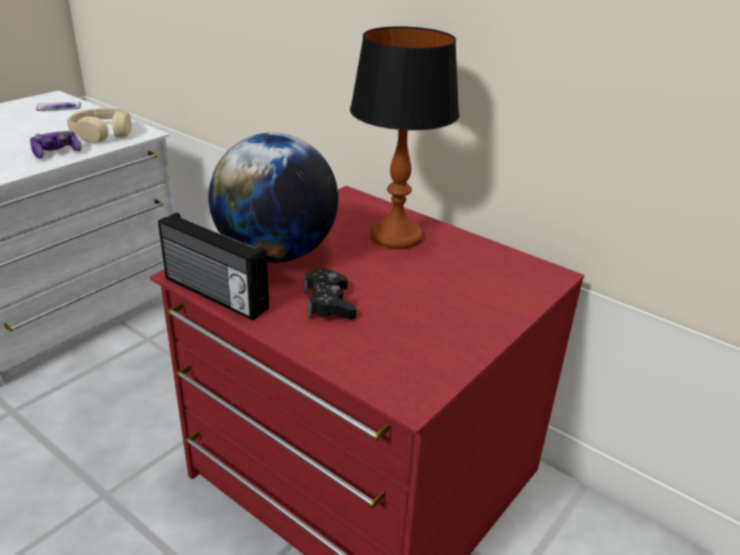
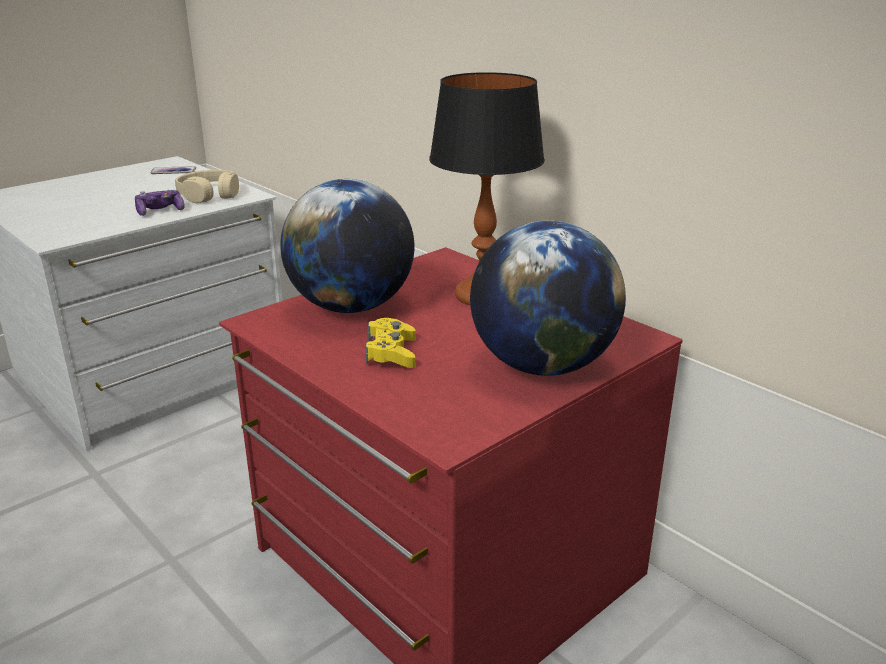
camera: 10 degrees right, 5 degrees down
radio [158,213,269,320] -> none
black game controller [304,269,356,320] -> yellow game controller [365,318,416,368]
none -> globe [470,221,626,376]

